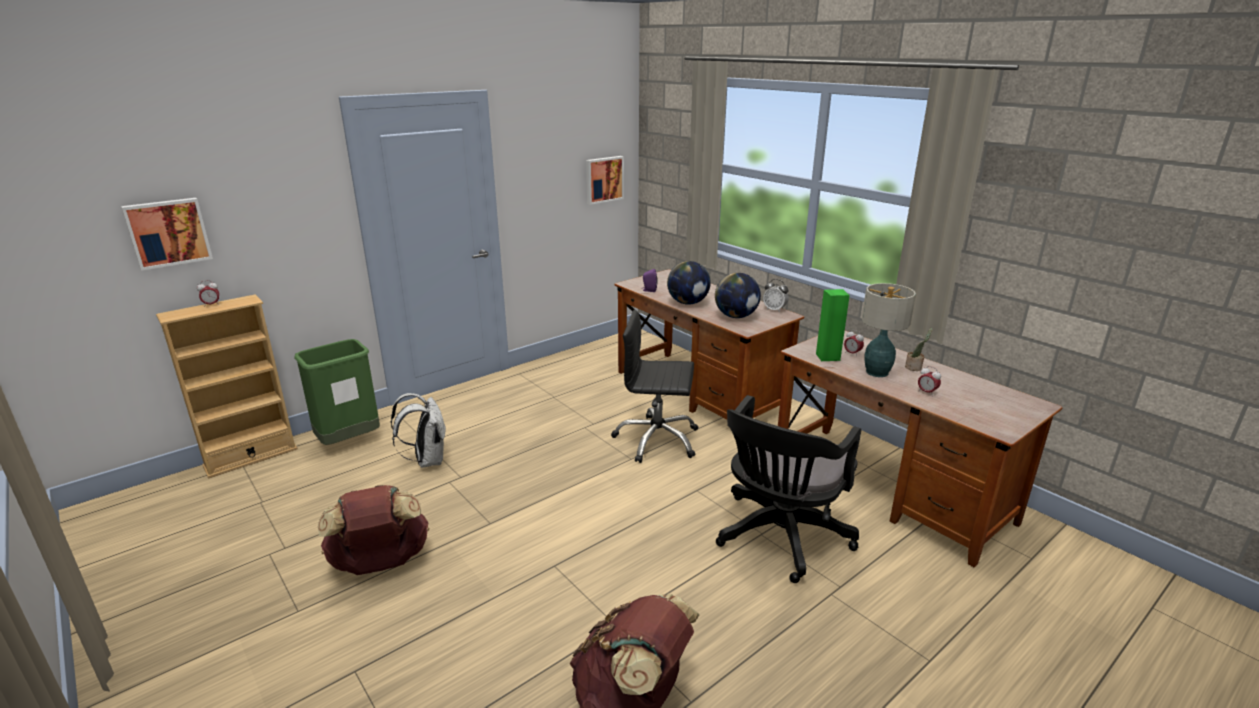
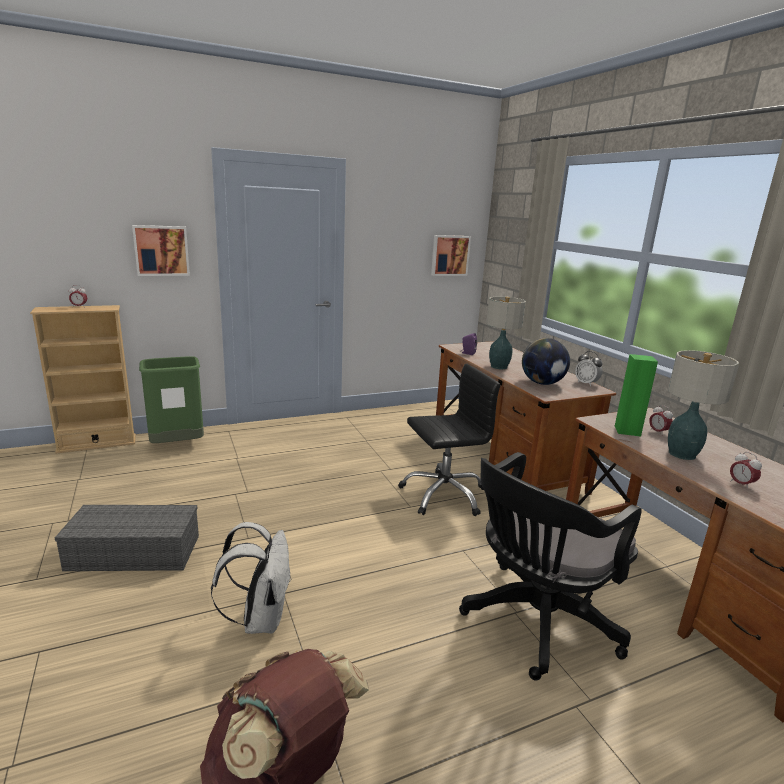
camera: 15 degrees right, 5 degrees down
picture [121,198,213,271] -> picture moved to [132,225,190,276]
brown backpack [318,485,429,575] -> grey storage box [55,505,199,571]
white backpack [391,393,446,468] -> white backpack moved to [211,522,292,634]
black office chair [611,310,698,463] -> black office chair turned 135 degrees clockwise [398,364,500,516]
globe [667,261,711,305] -> table lamp [486,296,526,369]
potted plant [905,328,933,371] -> none

